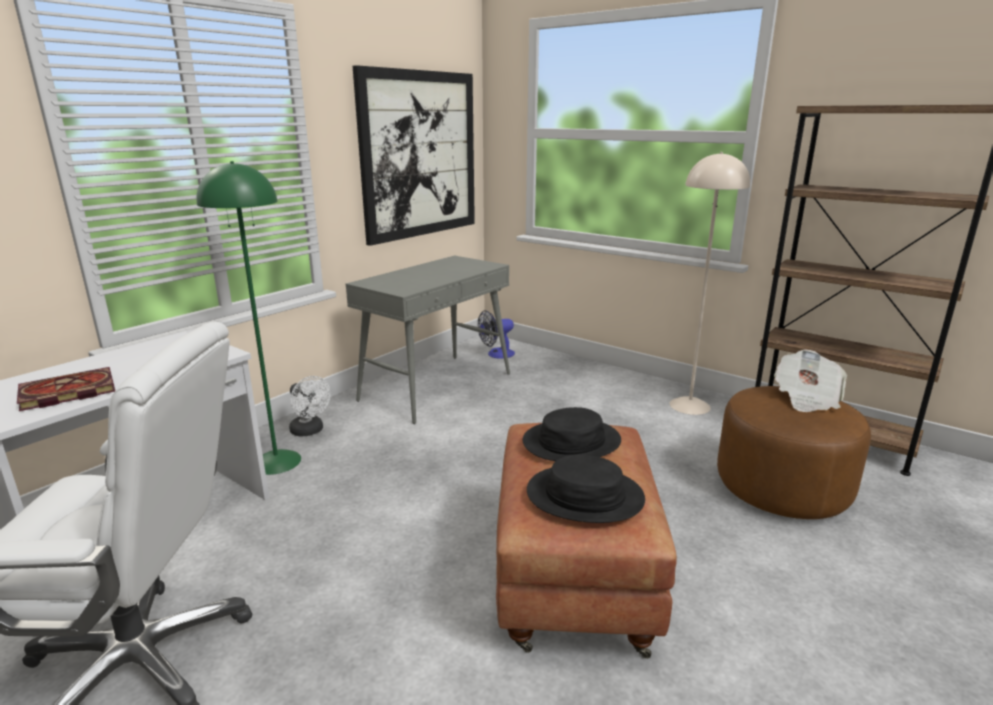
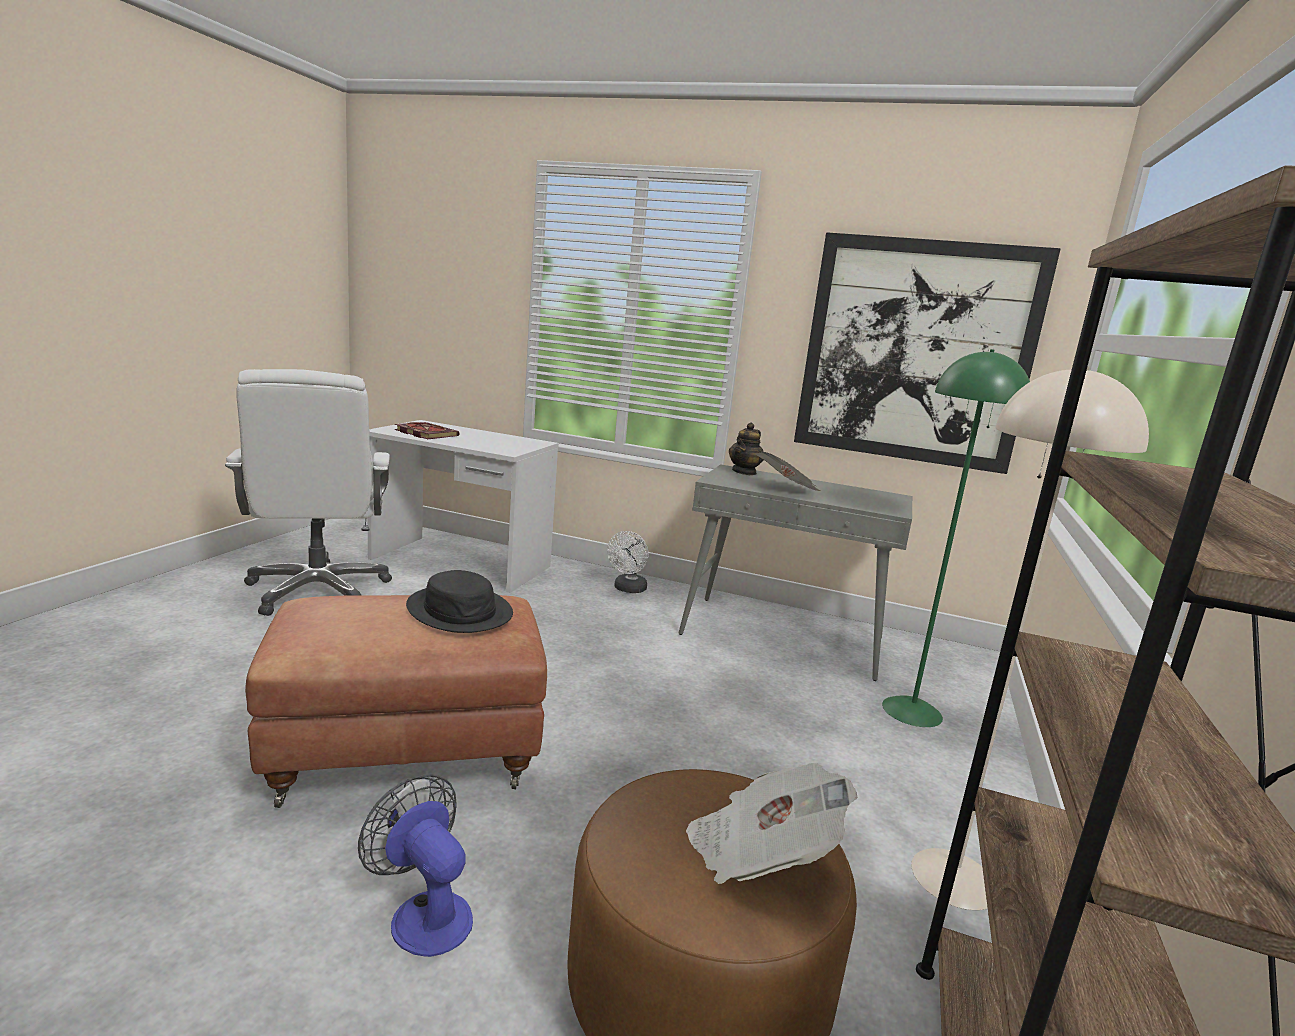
camera: 70 degrees right, 5 degrees down
green floor lamp [196,161,301,475] -> green floor lamp moved to [882,349,1030,727]
fan [478,310,515,359] -> fan moved to [358,774,473,957]
black hat [527,455,645,523] -> none
none -> teapot [729,422,763,475]
none -> newspaper [756,451,821,491]

